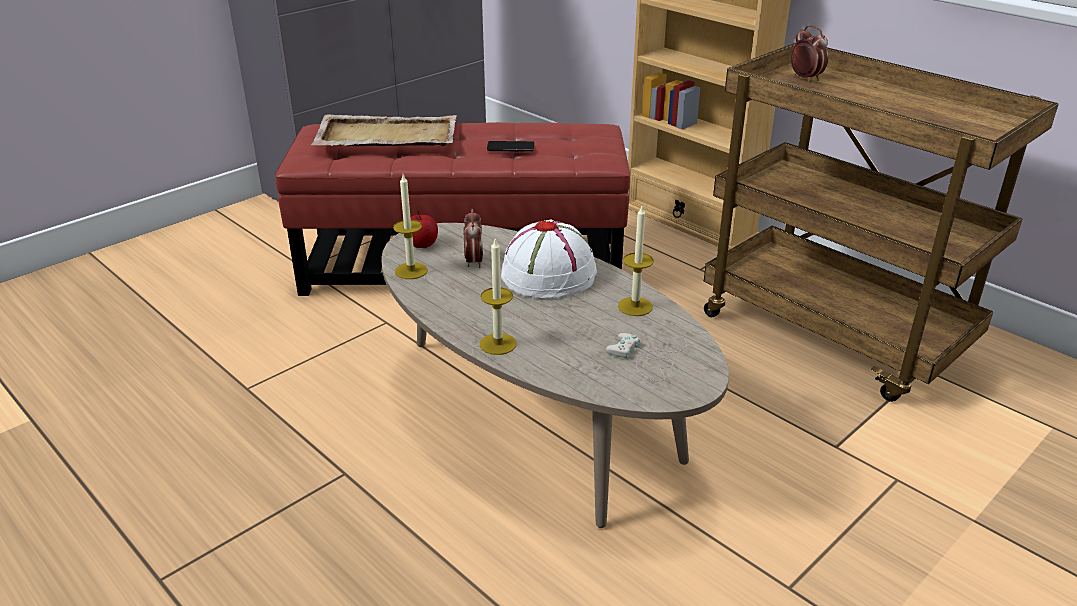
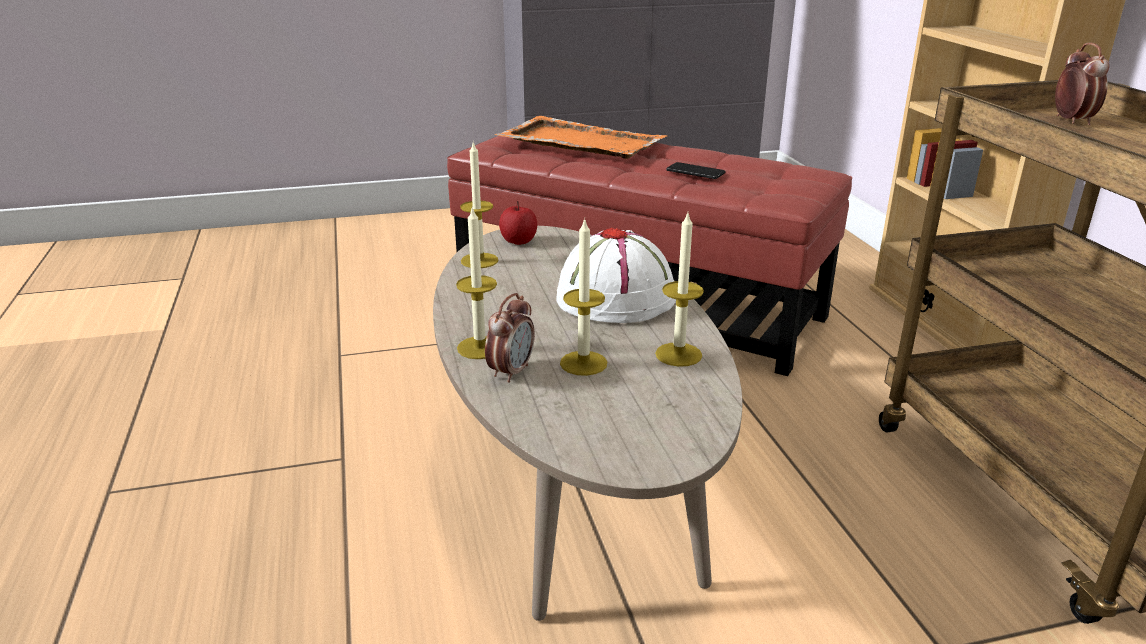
camera: 30 degrees right, 5 degrees down
beige tray [311,114,457,146] -> orange tray [494,116,667,159]
alarm clock [463,209,483,268] -> alarm clock moved to [485,293,535,383]
white game controller [606,333,687,381] -> none
none -> candle [560,218,607,376]

